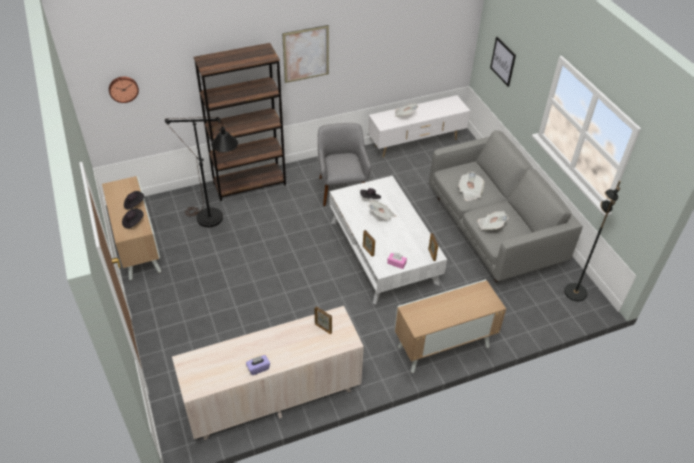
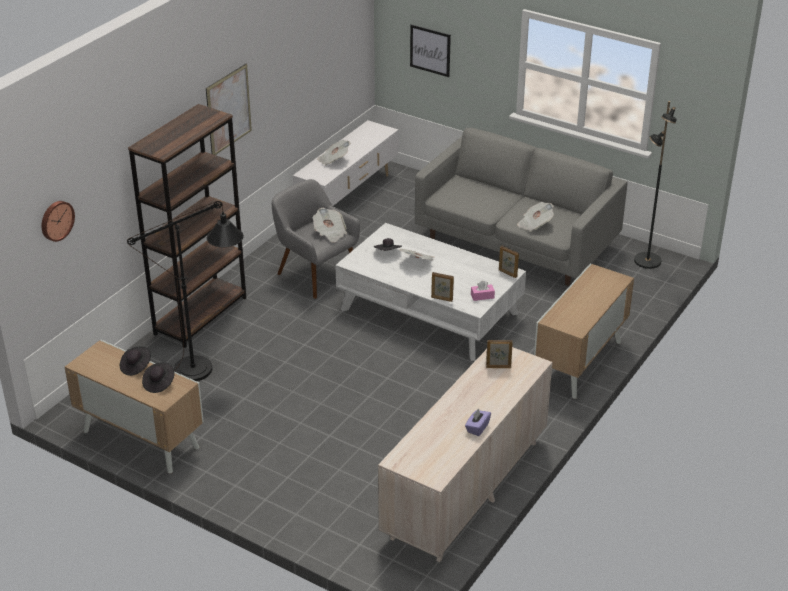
camera: 35 degrees left, 10 degrees down
newspaper [458,172,485,201] -> newspaper moved to [313,208,347,243]

